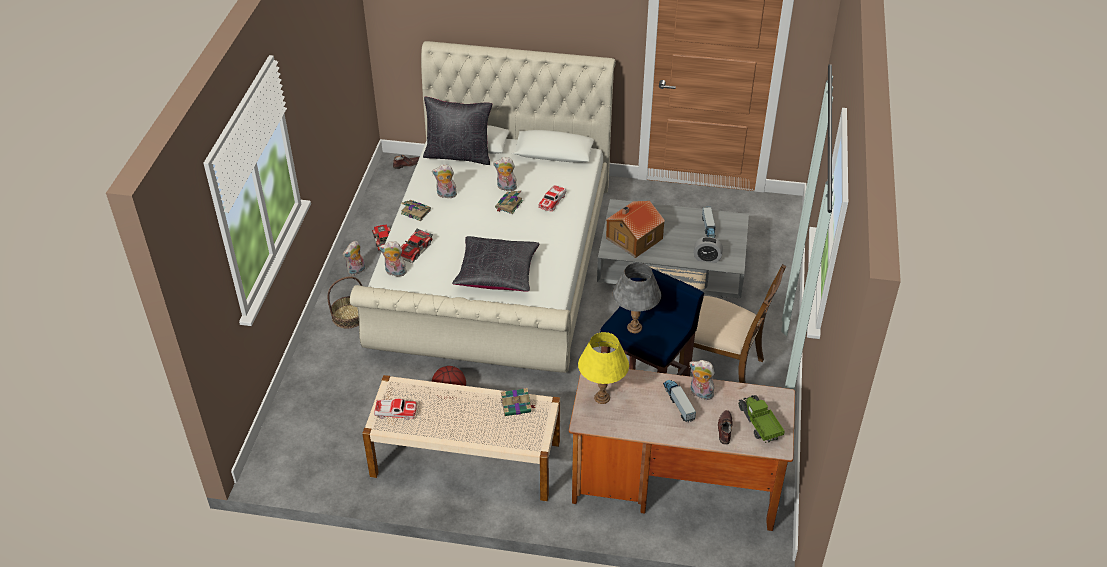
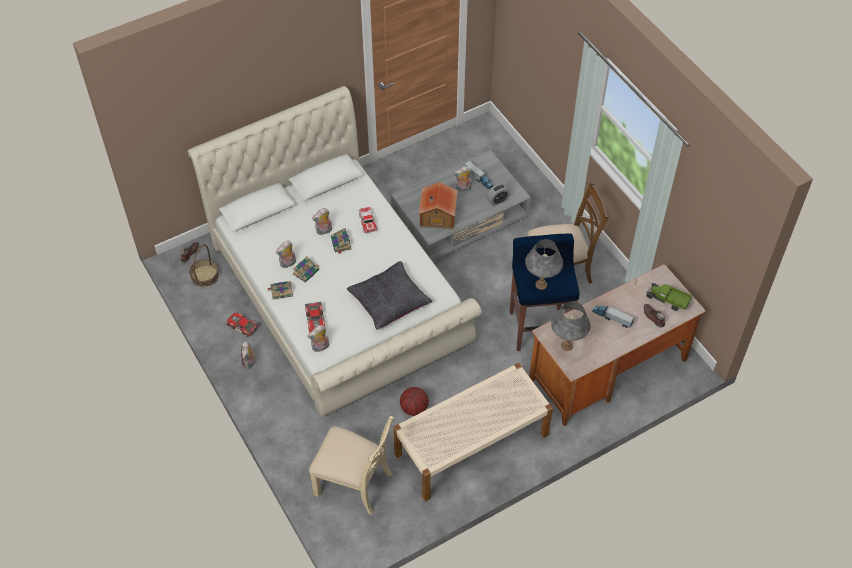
camera: 40 degrees left, 10 degrees up
basket [327,277,362,329] -> basket moved to [190,244,219,287]
toy car [374,399,417,420] -> none
black pillow [423,97,492,165] -> none
book [501,388,536,416] -> book moved to [293,256,319,282]
yellow table lamp [578,332,629,404] -> grey table lamp [551,301,590,351]
plush toy [689,360,715,400] -> plush toy moved to [453,166,472,192]
none -> beige chair [309,415,394,515]

